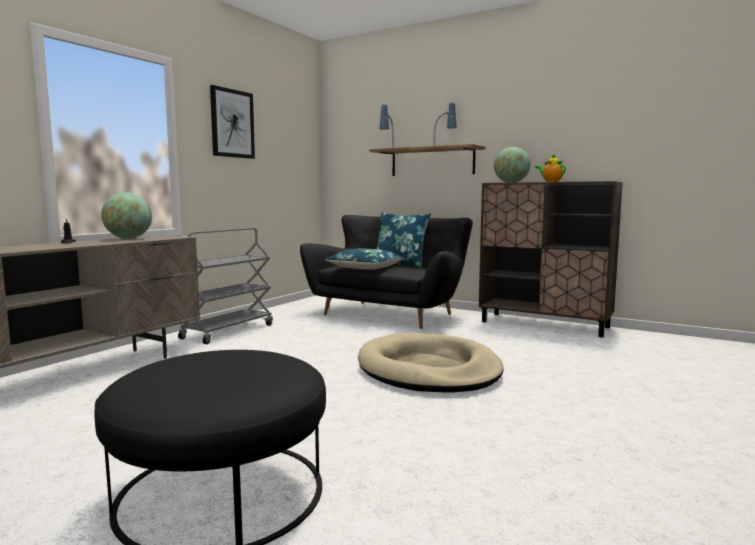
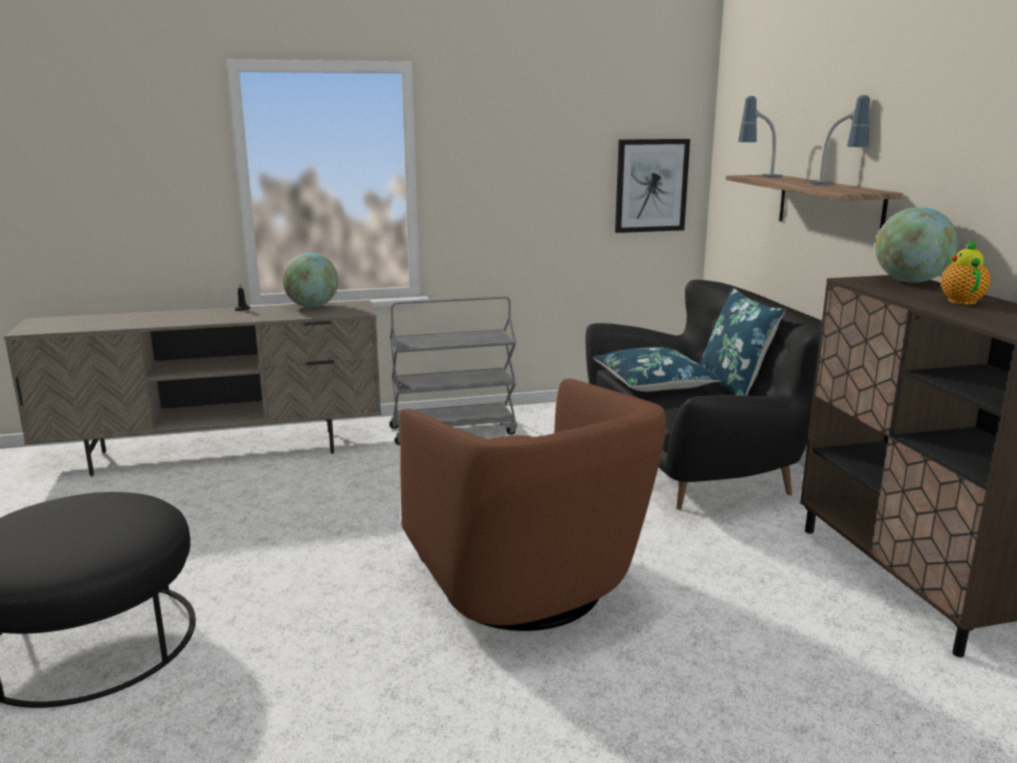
camera: 45 degrees right, 10 degrees up
picture [210,85,255,159] -> picture moved to [615,139,690,233]
beige dog bed [358,332,503,392] -> brown armchair [400,379,666,631]

